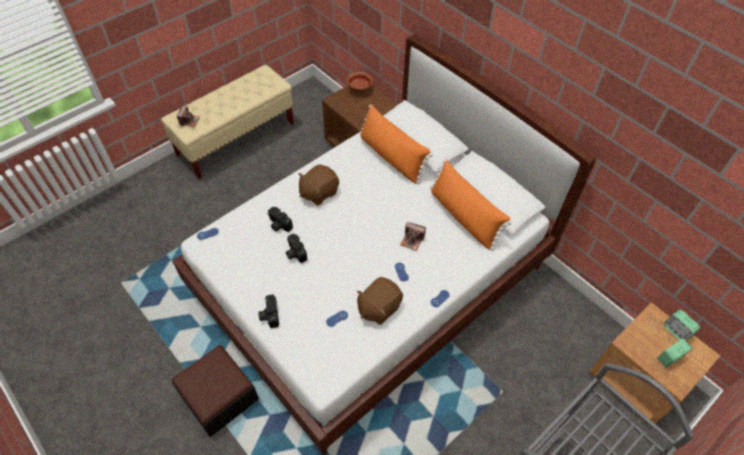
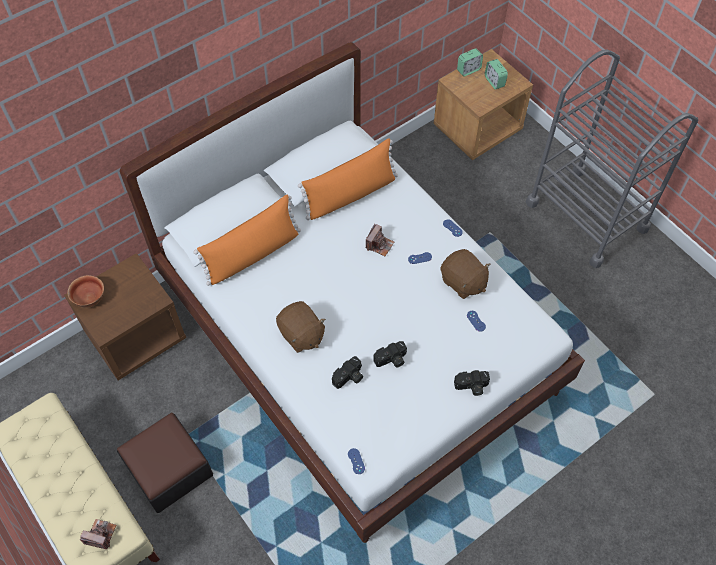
camera: 85 degrees left, 5 degrees up
ottoman [171,345,259,436] -> ottoman moved to [117,413,213,513]

